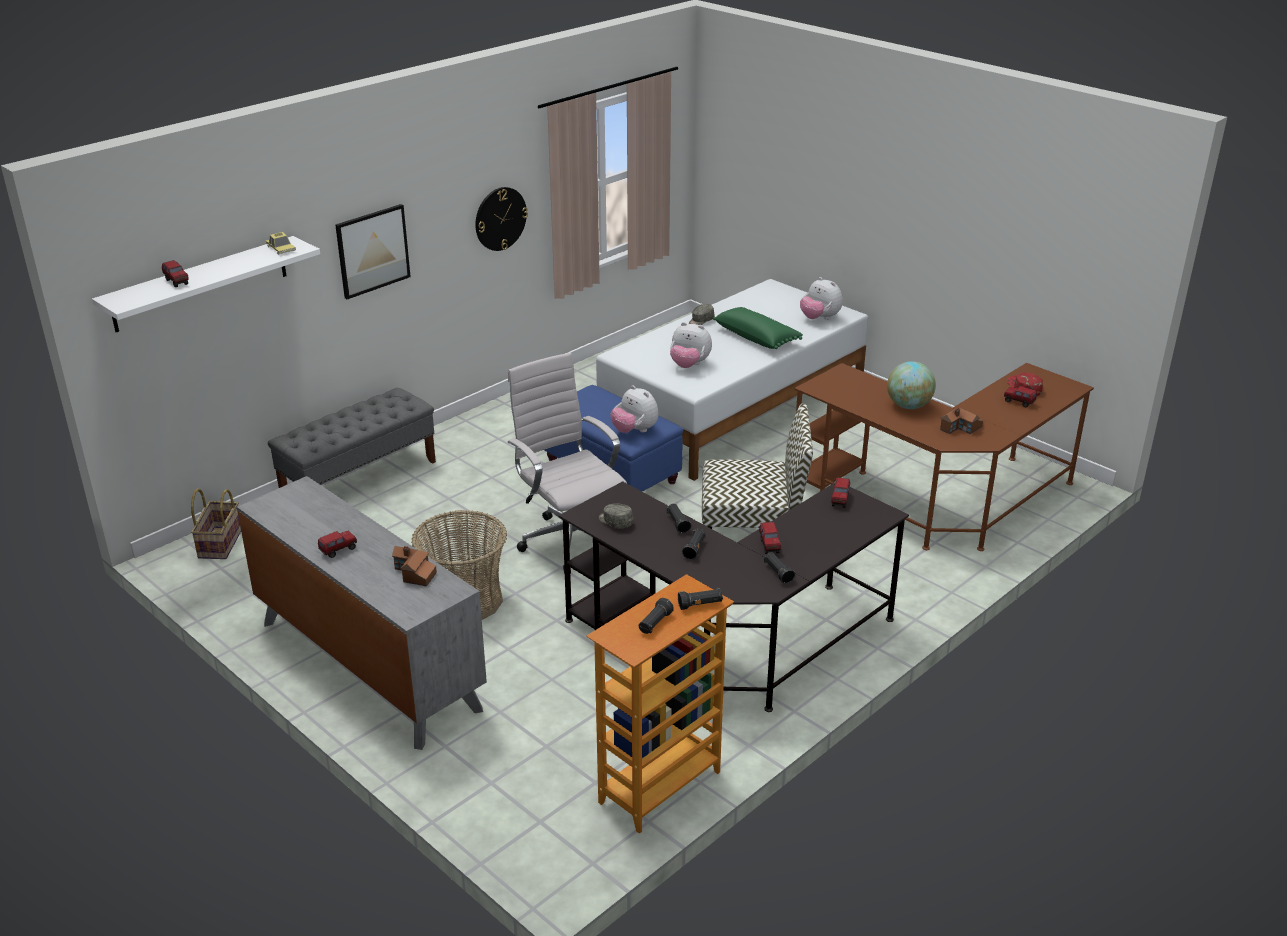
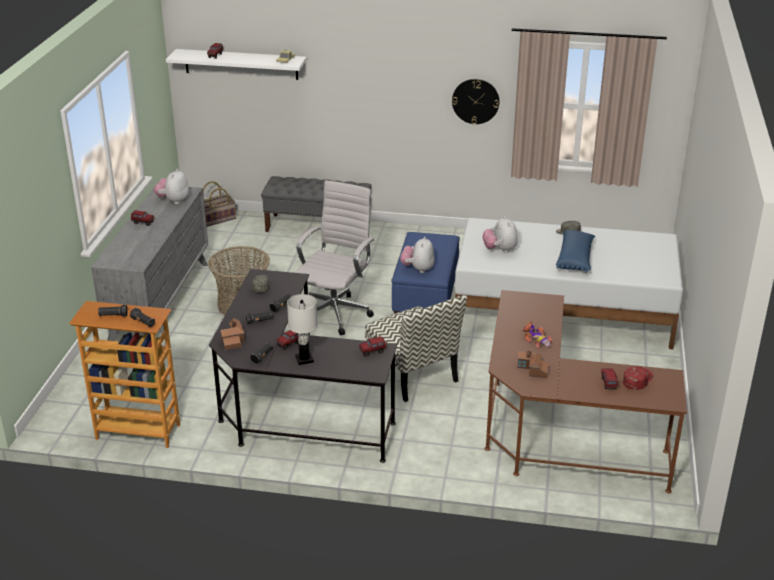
camera: 55 degrees right, 0 degrees up
picture [335,204,411,299] -> none
toy house [392,546,437,587] -> toy house moved to [220,318,245,350]
green pillow [713,307,803,349] -> blue pillow [556,230,595,273]
plush toy [800,277,843,320] -> plush toy moved to [154,169,189,204]
globe [887,361,936,409] -> toy car [523,322,552,348]
none -> white table lamp [287,294,318,365]

